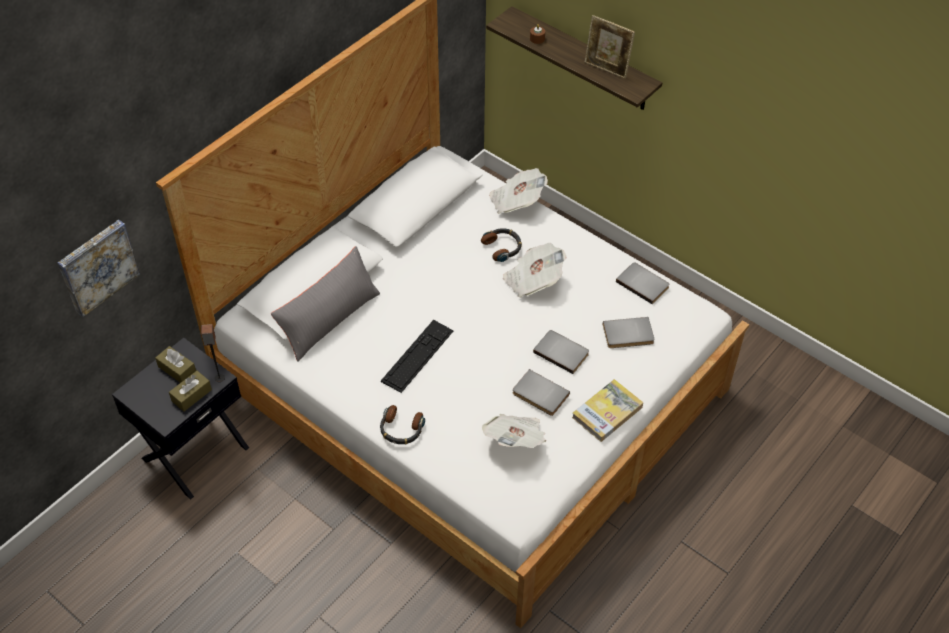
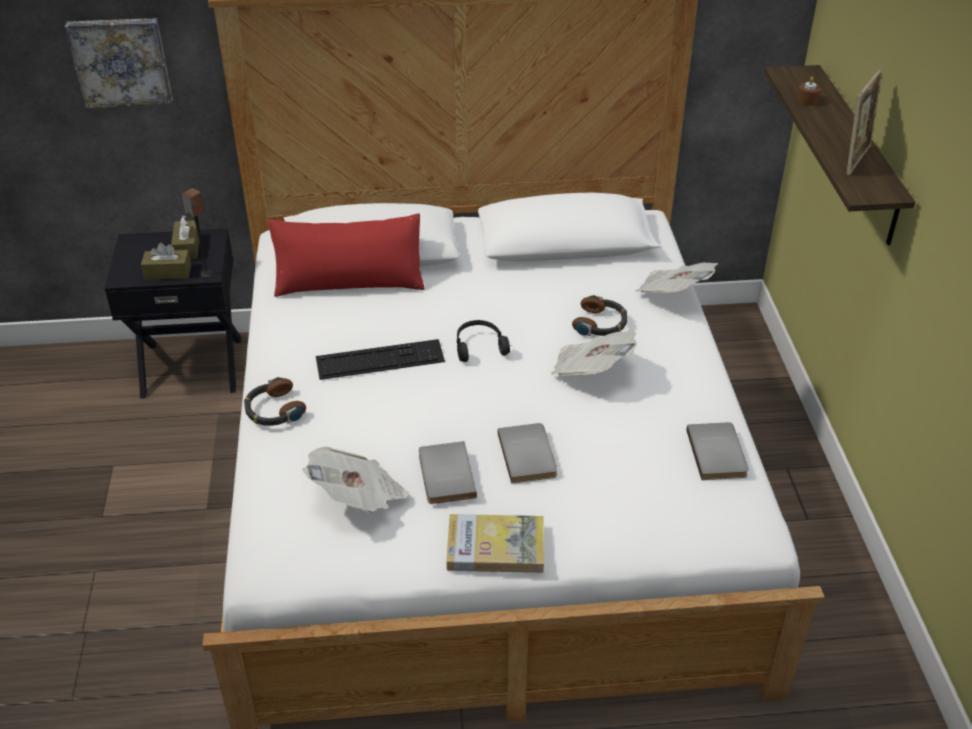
camera: 45 degrees right, 10 degrees down
grey pillow [271,246,380,362] -> red pillow [268,213,424,297]
picture frame [585,15,635,79] -> picture frame turned 135 degrees counterclockwise [846,69,883,175]
grey book [603,317,654,348] -> none
none -> black headphones [457,320,510,362]

